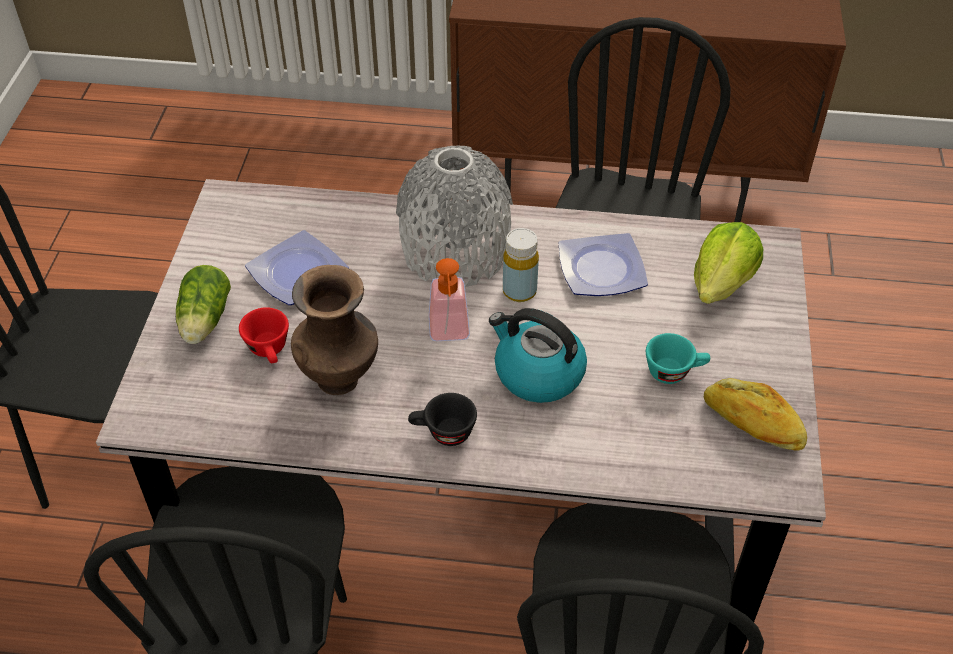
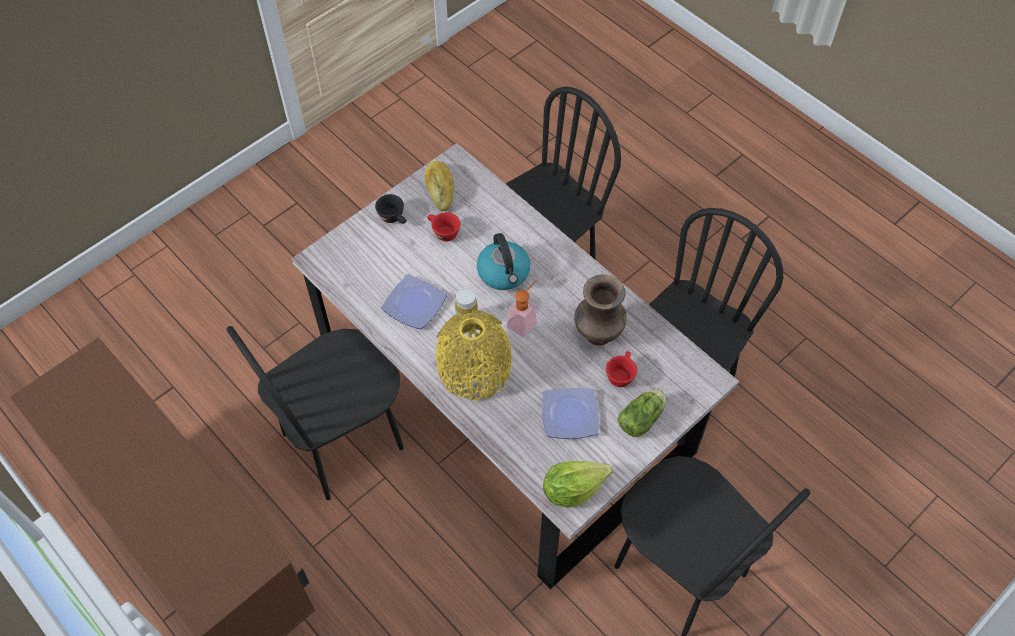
camera: 140 degrees left, 10 degrees up
grey vase [396,145,513,287] -> yellow vase [436,310,512,401]
black cup [408,393,477,446] -> black cup moved to [375,194,407,224]
turquoise cup [646,333,710,384] -> red cup [427,212,460,241]
lettuce [694,222,763,304] -> lettuce moved to [543,461,612,508]

